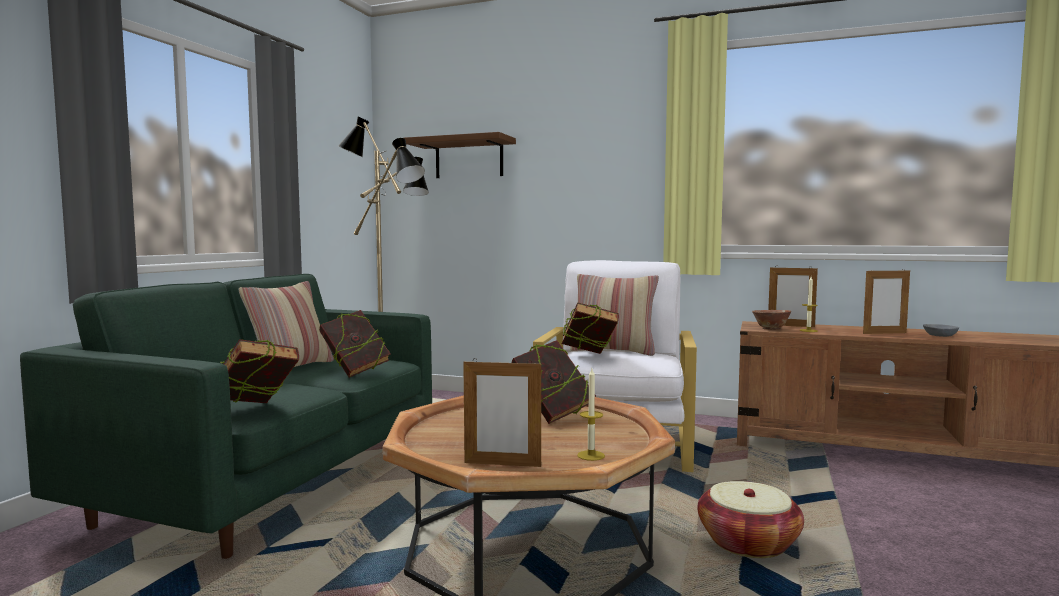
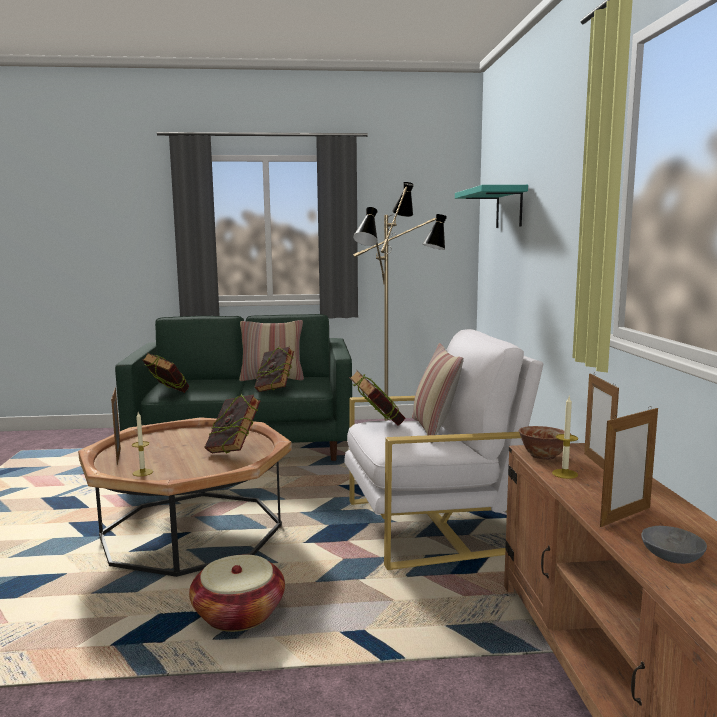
camera: 65 degrees right, 5 degrees up
brown shelf [404,132,516,178] -> turquoise shelf [455,185,528,228]
picture frame [863,268,910,334] -> picture frame turned 90 degrees counterclockwise [600,406,658,527]

